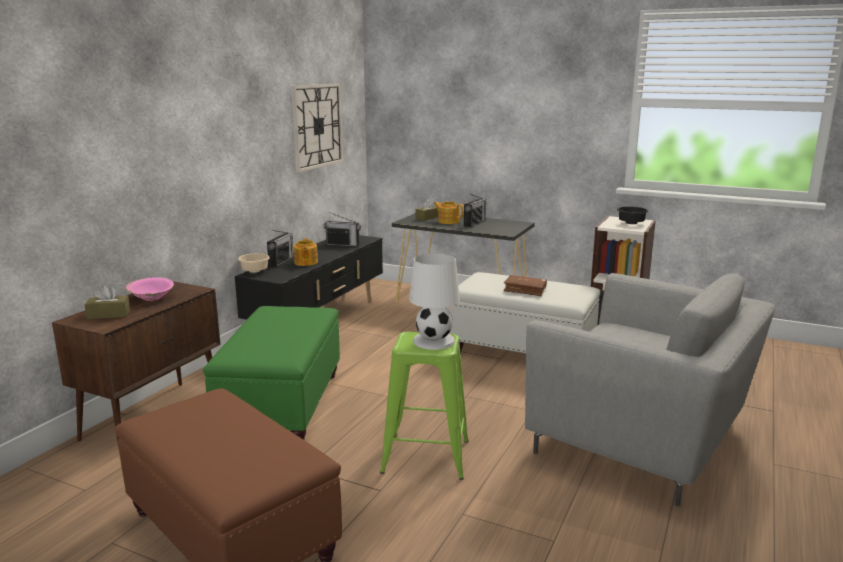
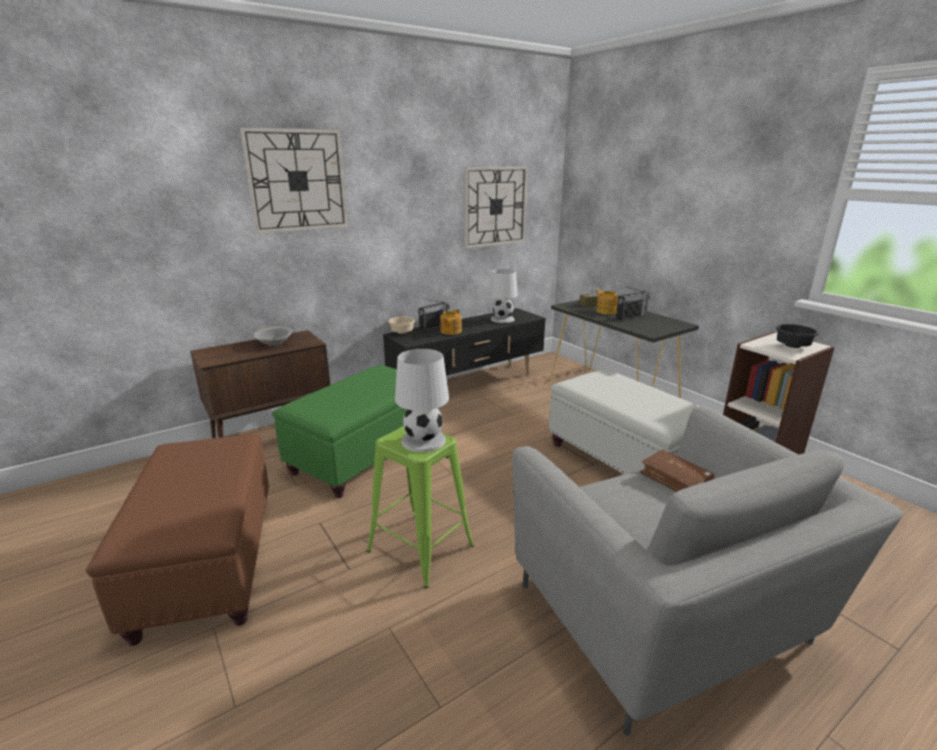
camera: 30 degrees right, 5 degrees up
brown tissue box [84,285,130,320] -> none
pink bowl [126,277,174,301] -> grey bowl [253,326,292,346]
radio [323,212,361,247] -> white table lamp [489,269,518,323]
brown book [503,275,547,296] -> brown book moved to [640,450,714,492]
none -> wall clock [240,127,348,234]

